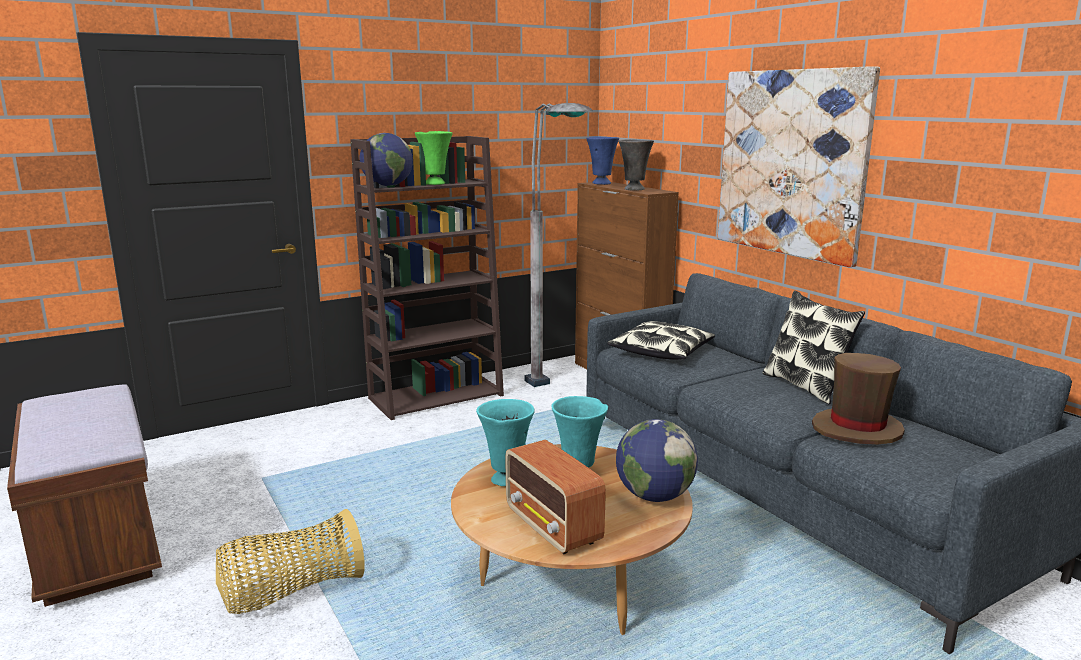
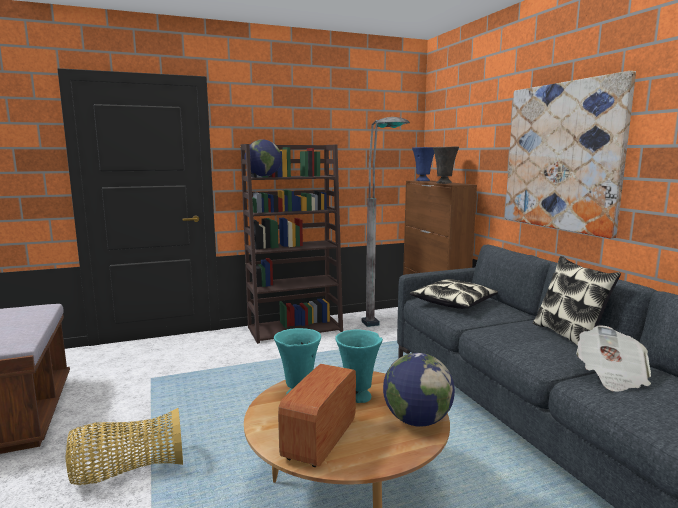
camera: 10 degrees right, 5 degrees down
green vase [415,131,453,185] -> none
radio [505,440,606,554] -> radio turned 45 degrees clockwise [278,364,356,467]
brown hat [812,353,905,445] -> newspaper [576,325,651,392]

